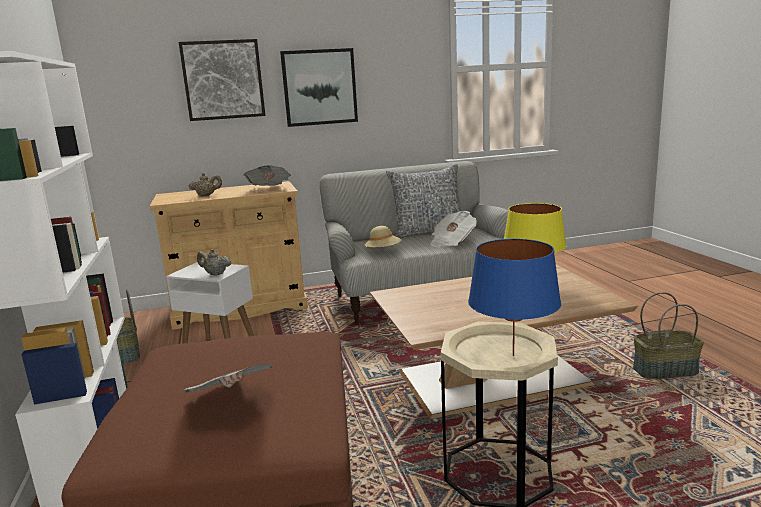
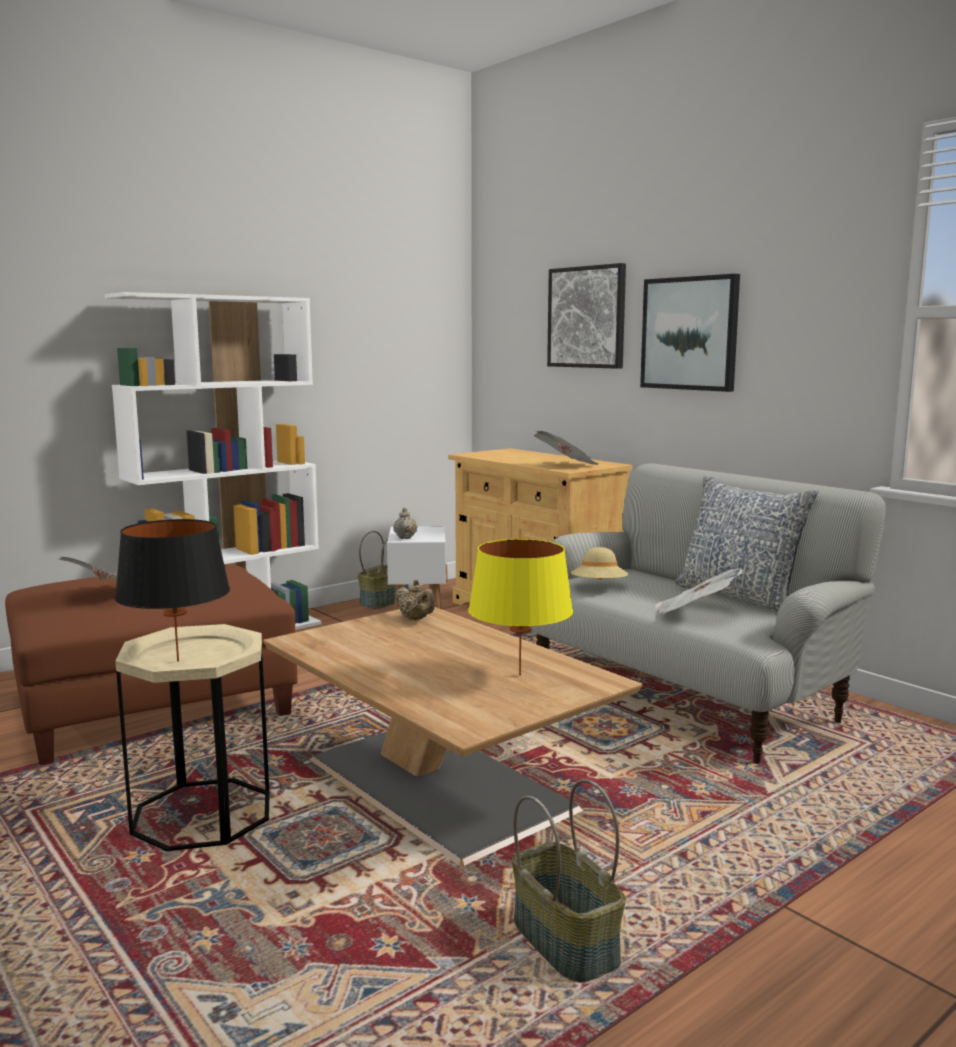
camera: 65 degrees right, 5 degrees down
beige teapot [188,173,222,196] -> beige teapot moved to [395,579,435,620]
blue table lamp [468,239,561,356] -> black table lamp [115,519,230,662]

